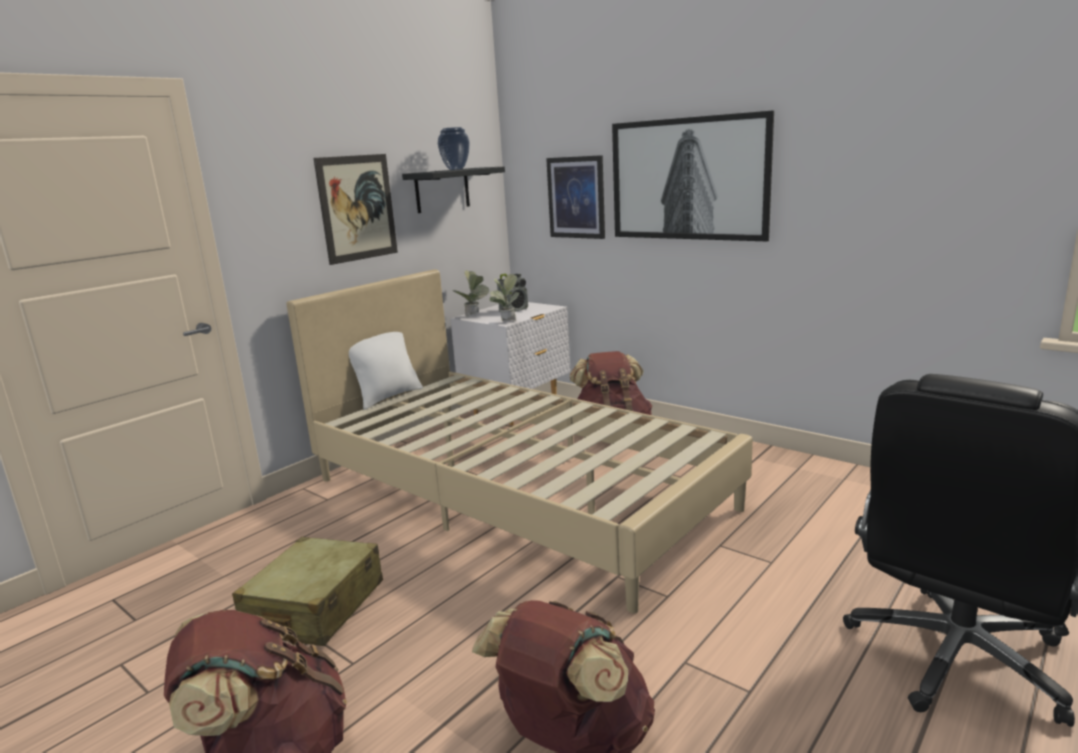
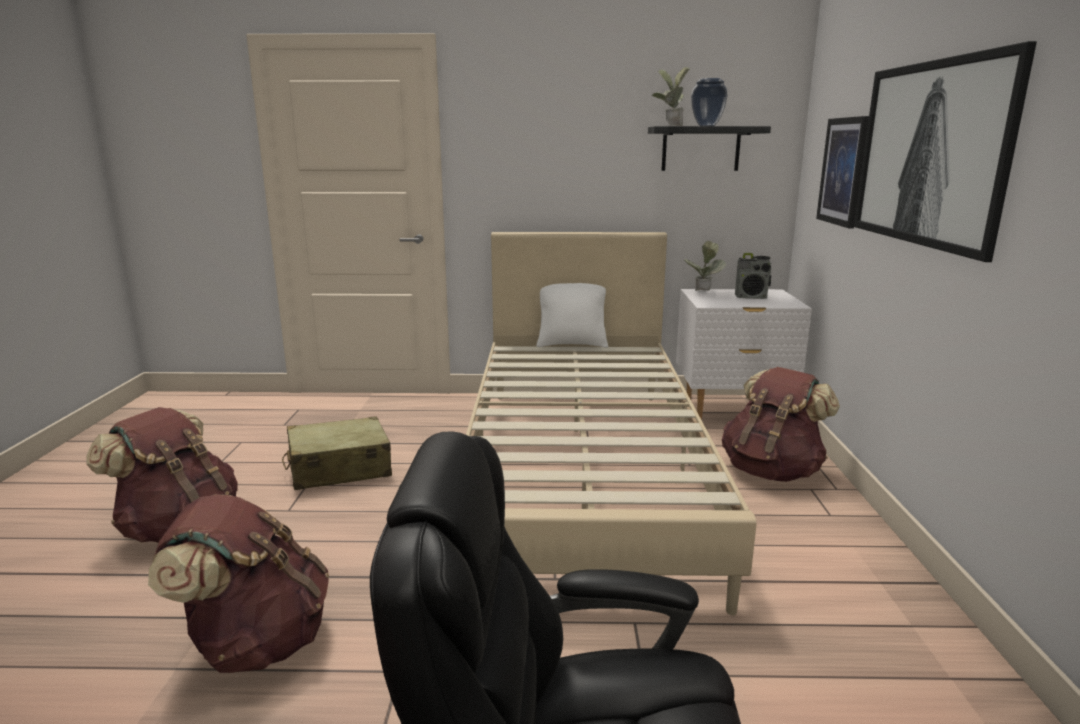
camera: 50 degrees right, 0 degrees up
picture [313,154,398,265] -> none
potted plant [490,274,519,321] -> potted plant moved to [652,67,690,126]

